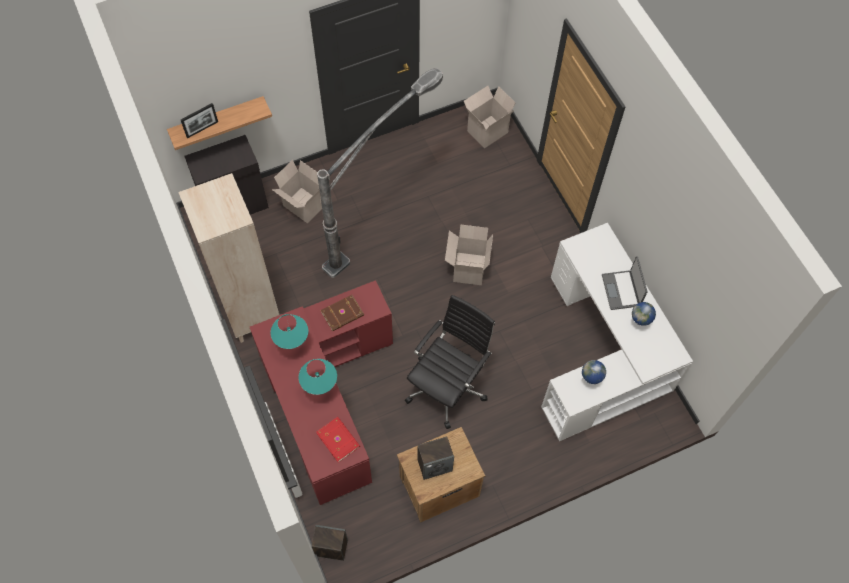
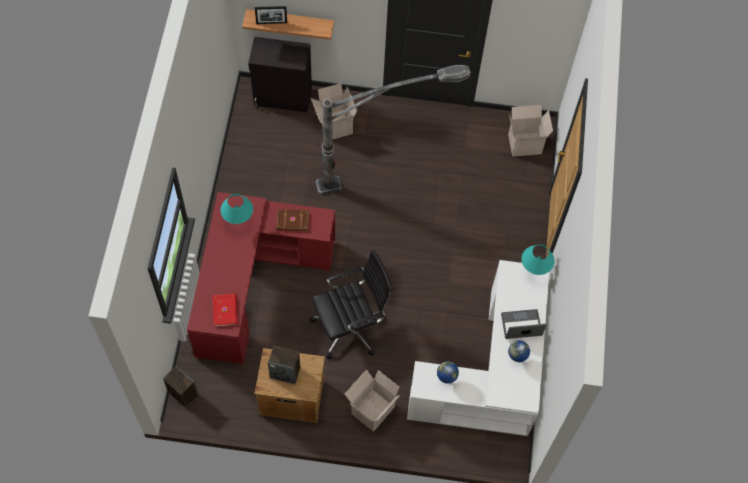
camera: 30 degrees right, 0 degrees up
beige bookcase [178,173,279,343] -> none
turquoise table lamp [299,359,337,395] -> turquoise table lamp moved to [522,244,554,275]
cardboard box [445,224,493,285] -> cardboard box moved to [345,369,400,432]
laptop [602,256,647,310] -> laptop turned 60 degrees clockwise [501,309,547,339]

